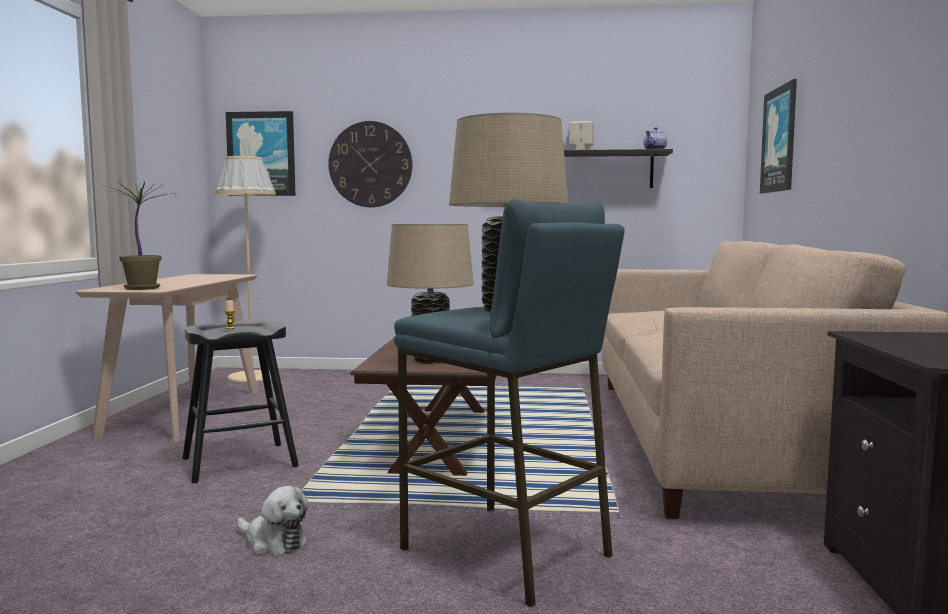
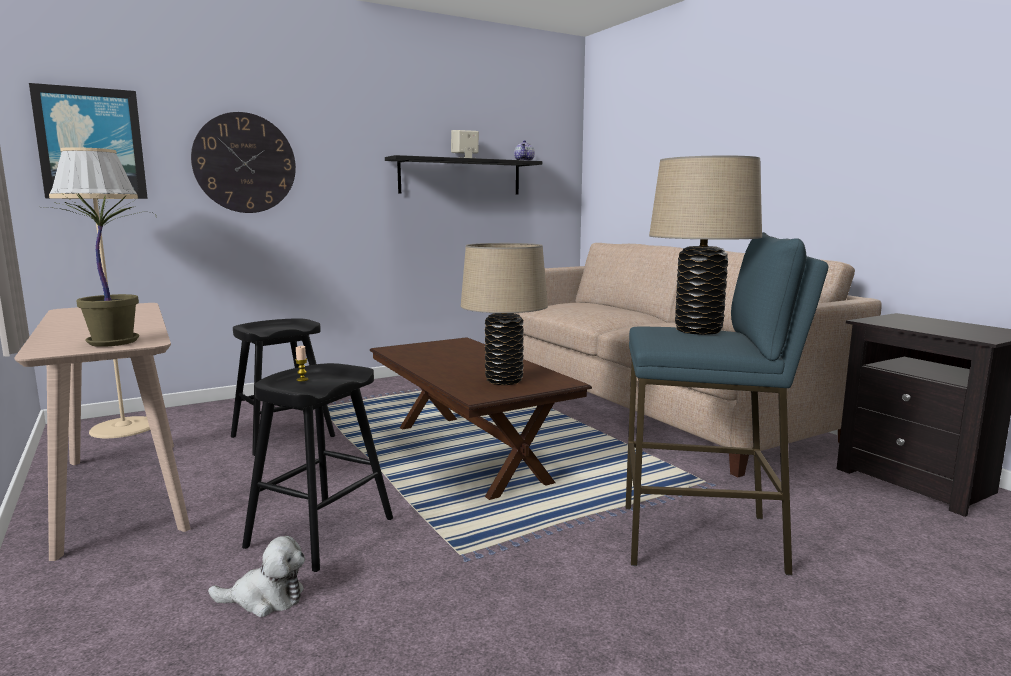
camera: 35 degrees left, 5 degrees up
plush toy [237,486,309,556] -> plush toy moved to [208,536,305,617]
picture [760,79,797,193] -> none
none -> black stool [231,318,335,456]

